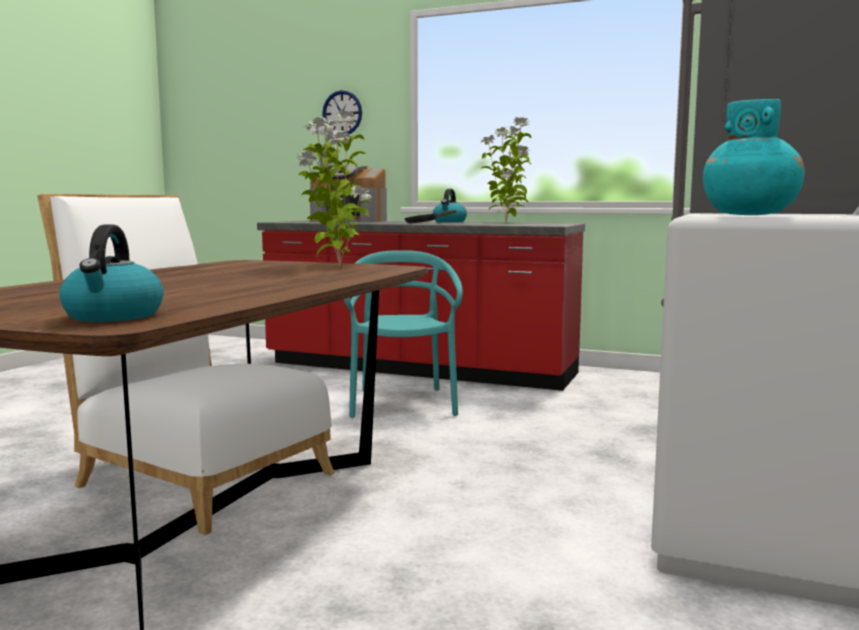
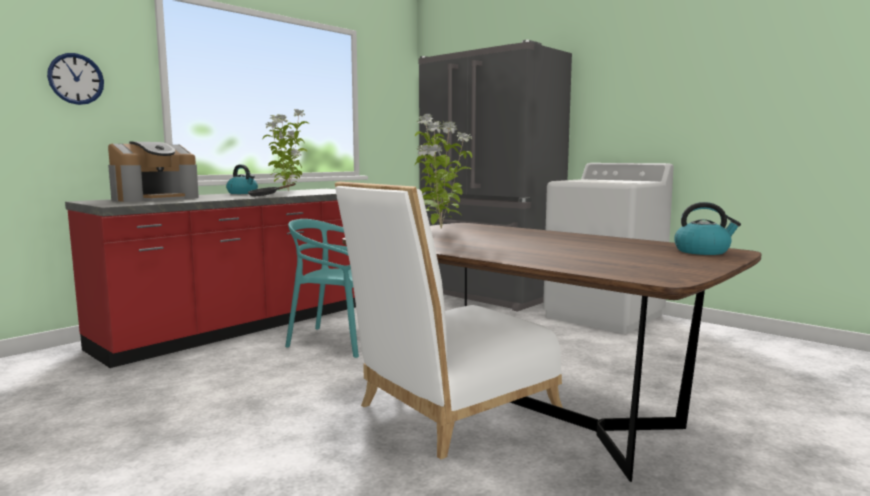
camera: 70 degrees left, 0 degrees up
turquoise vase [703,99,805,215] -> none

